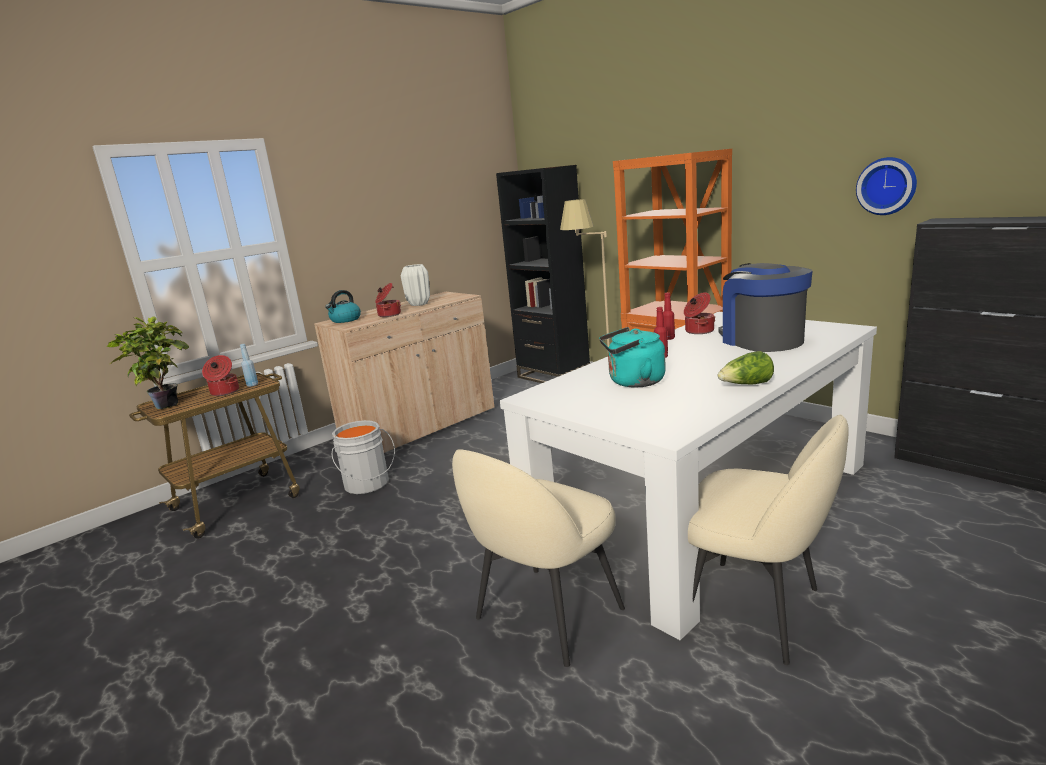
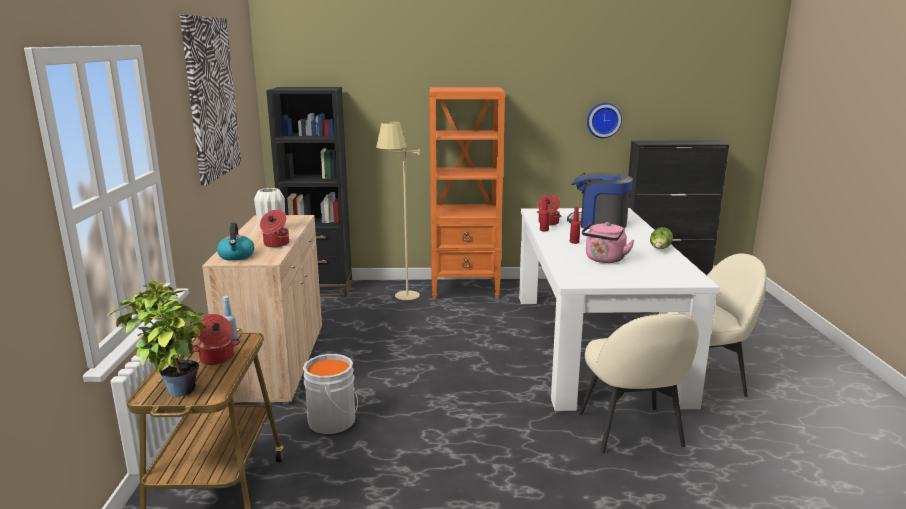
camera: 50 degrees left, 0 degrees up
turquoise kettle [599,327,666,388] -> pink kettle [582,222,635,263]
none -> picture [180,14,241,186]

